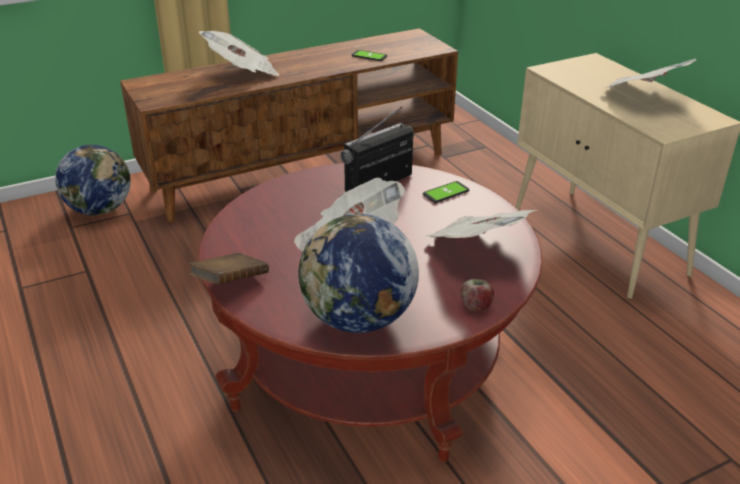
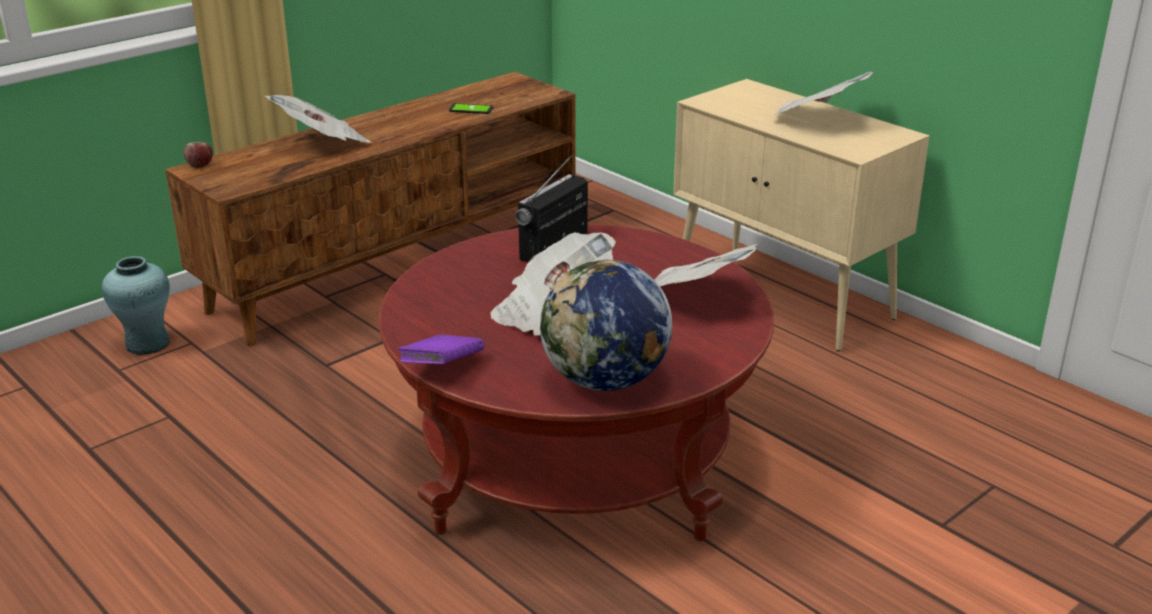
camera: 15 degrees left, 5 degrees down
globe [55,145,131,215] -> turquoise vase [102,256,170,355]
brown book [189,253,269,284] -> purple book [398,335,484,364]
phone [423,181,469,203] -> none
apple [460,279,494,312] -> apple moved to [183,142,213,168]

